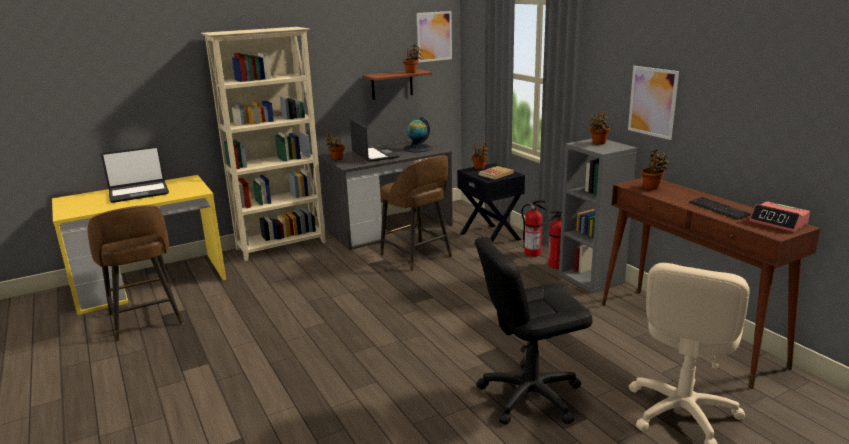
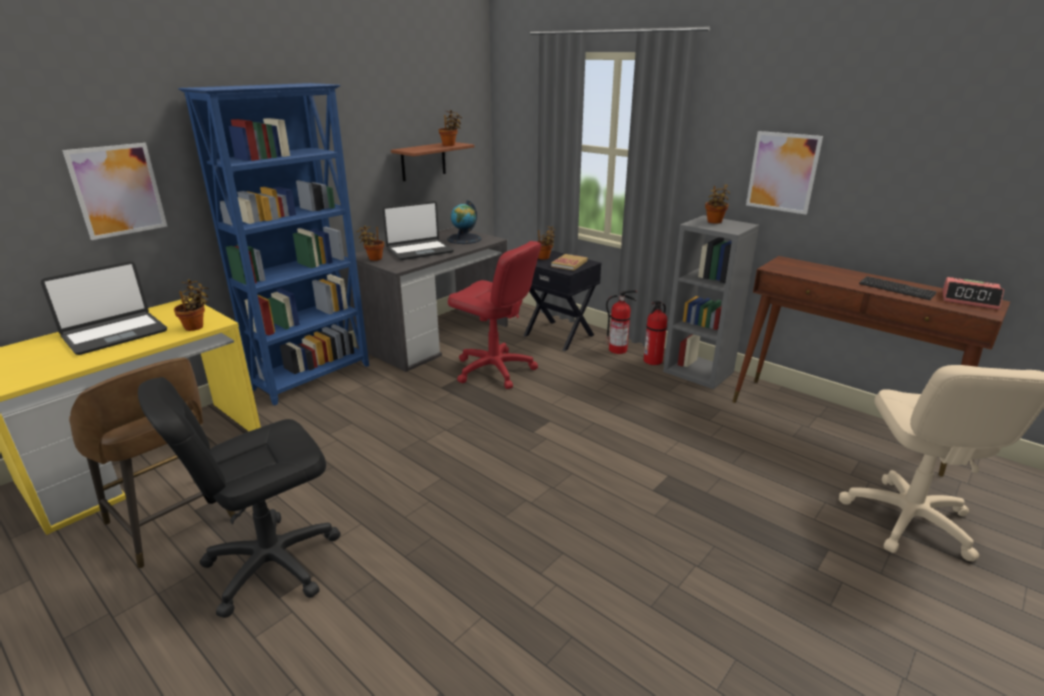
camera: 20 degrees left, 5 degrees up
beige bookcase [201,27,326,261] -> blue bookcase [178,83,369,406]
laptop [350,119,400,162] -> laptop turned 105 degrees clockwise [383,201,454,260]
brown stool [380,155,452,271] -> red office chair [448,241,541,389]
picture [416,11,452,62] -> picture moved to [62,143,167,240]
black office chair [475,237,593,424] -> black office chair moved to [138,377,341,618]
potted plant [641,149,670,190] -> potted plant moved to [174,279,209,331]

